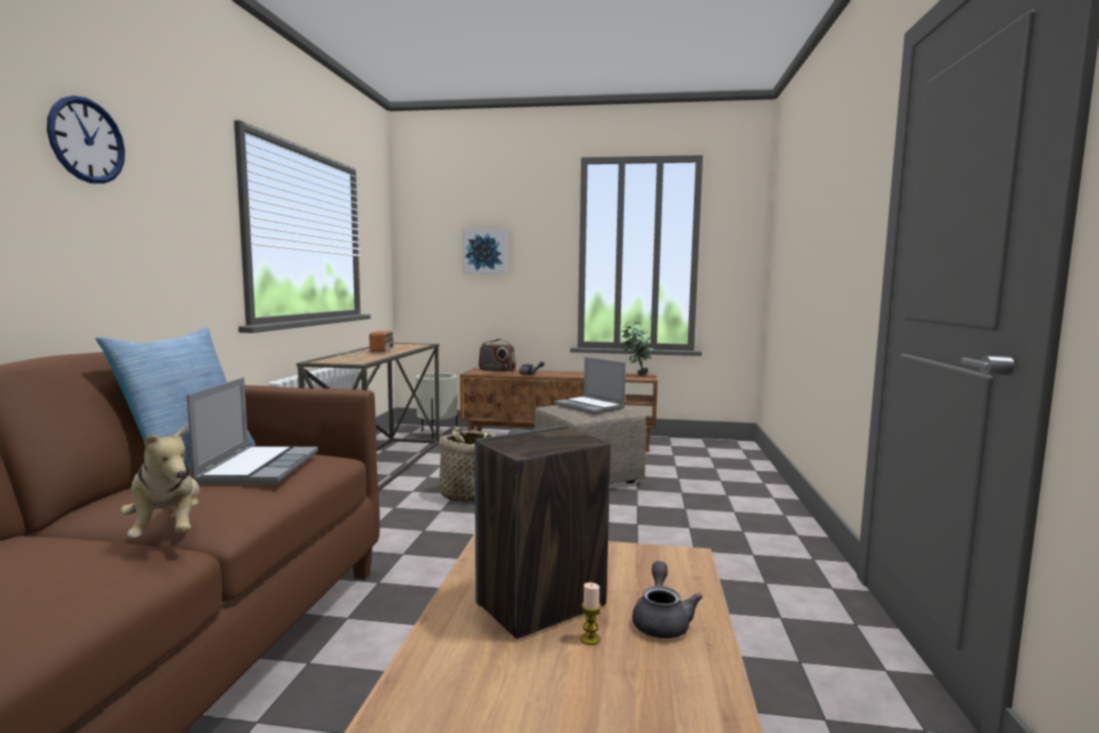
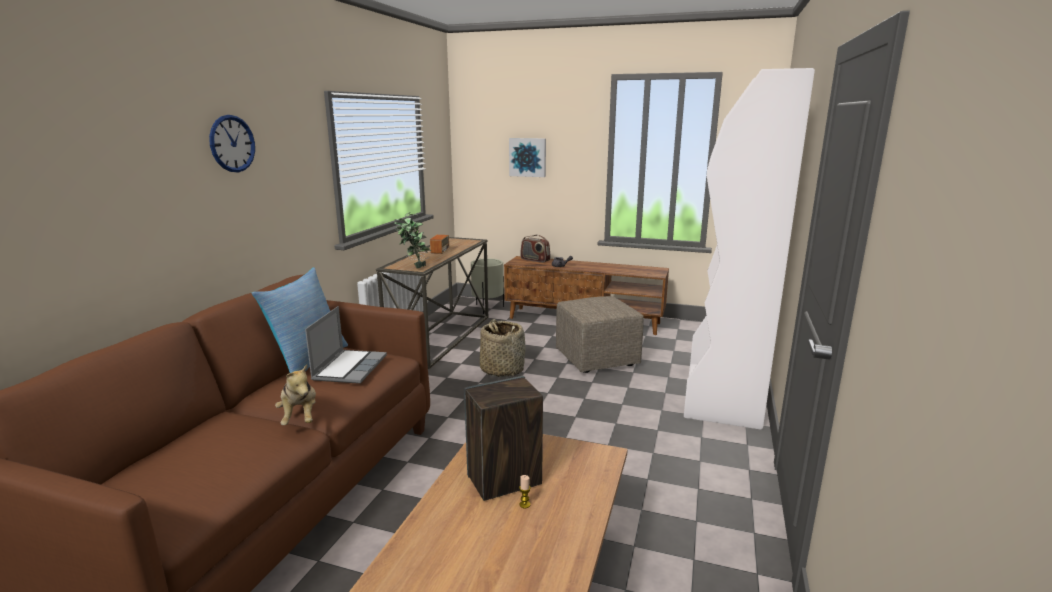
camera: 10 degrees right, 10 degrees up
laptop [554,357,626,414] -> none
potted plant [620,322,654,375] -> potted plant moved to [395,212,431,268]
grey teapot [632,561,703,639] -> none
none -> white bookcase [684,68,815,430]

